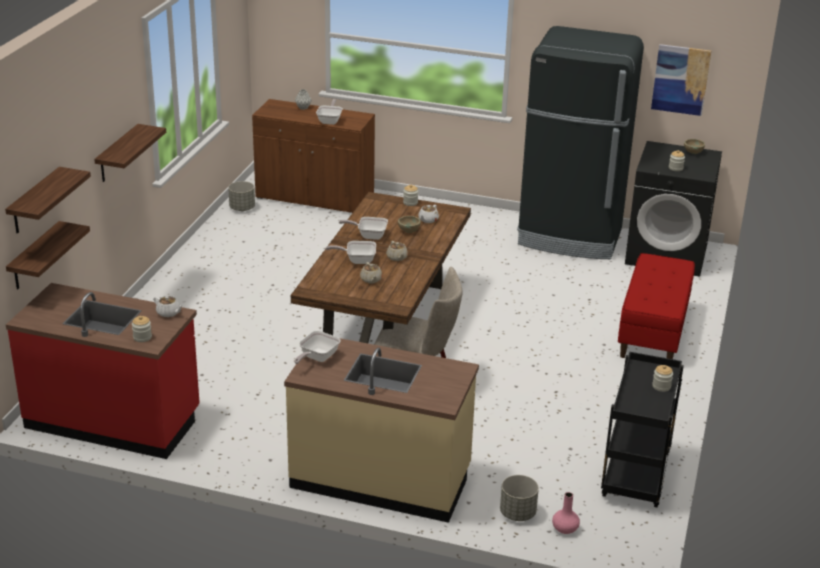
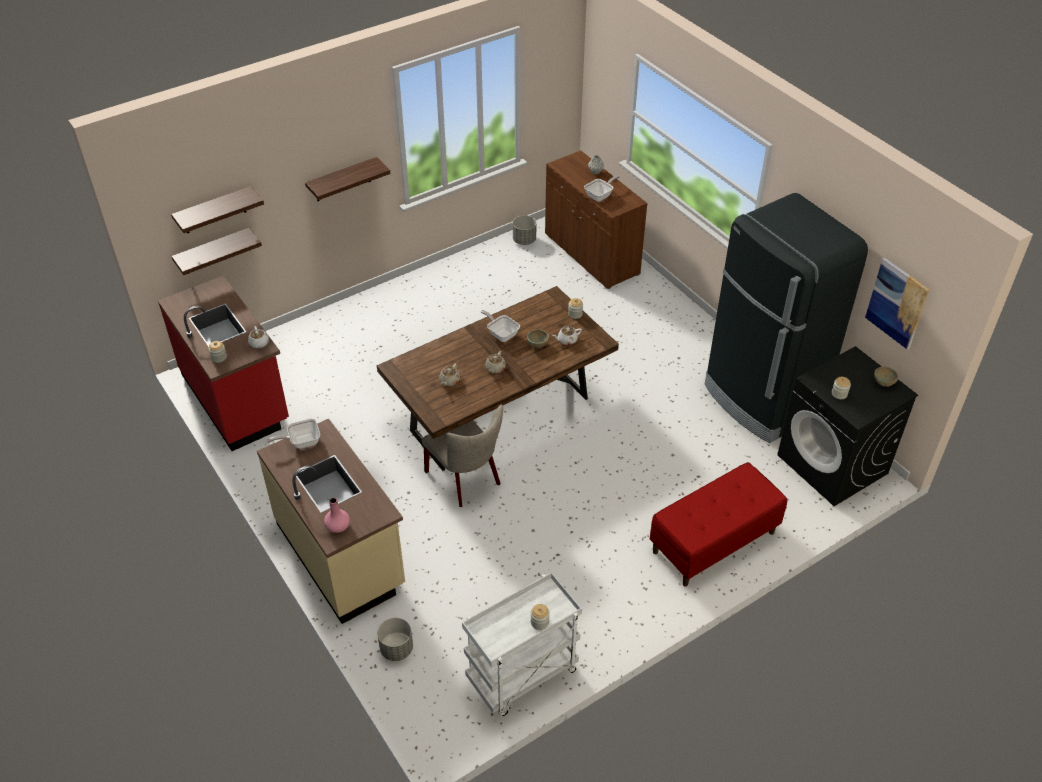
camera: 40 degrees right, 15 degrees up
frying pan [326,241,376,264] -> none
pink vase [552,492,580,534] -> pink vase moved to [324,498,350,533]
black cart [601,352,684,507] -> white cart [462,572,582,716]

